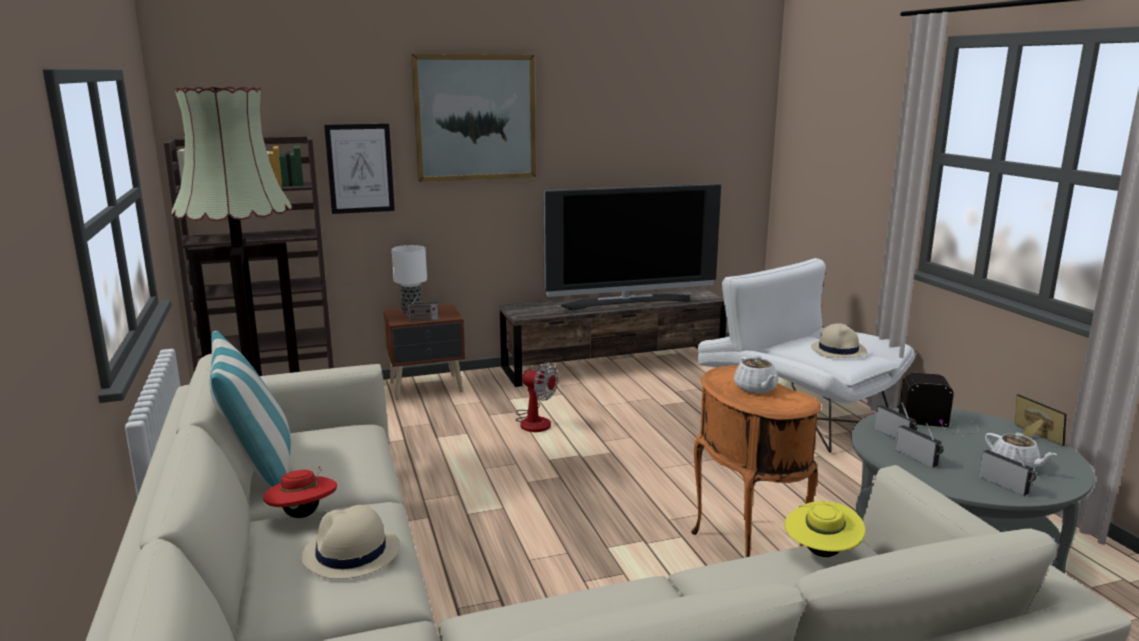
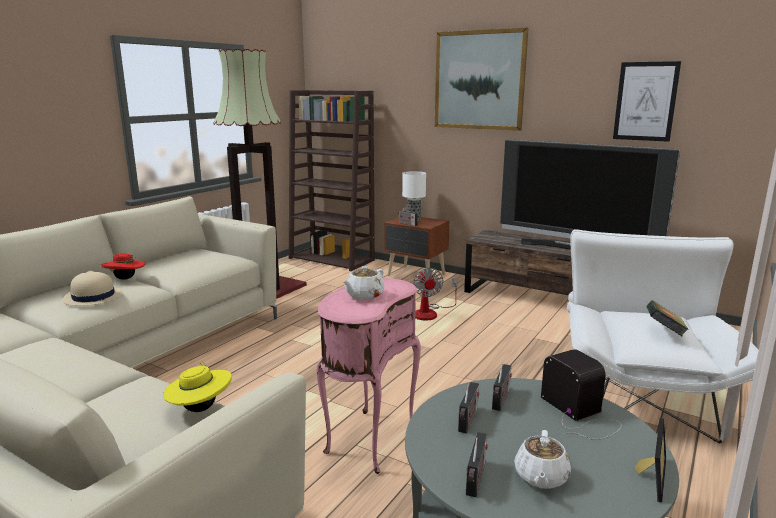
camera: 50 degrees right, 0 degrees up
pillow [209,331,291,487] -> none
picture [324,124,395,214] -> picture moved to [613,61,681,142]
orange side table [691,365,821,558] -> pink side table [316,278,421,474]
beige hat [811,323,867,358] -> book [646,300,689,337]

